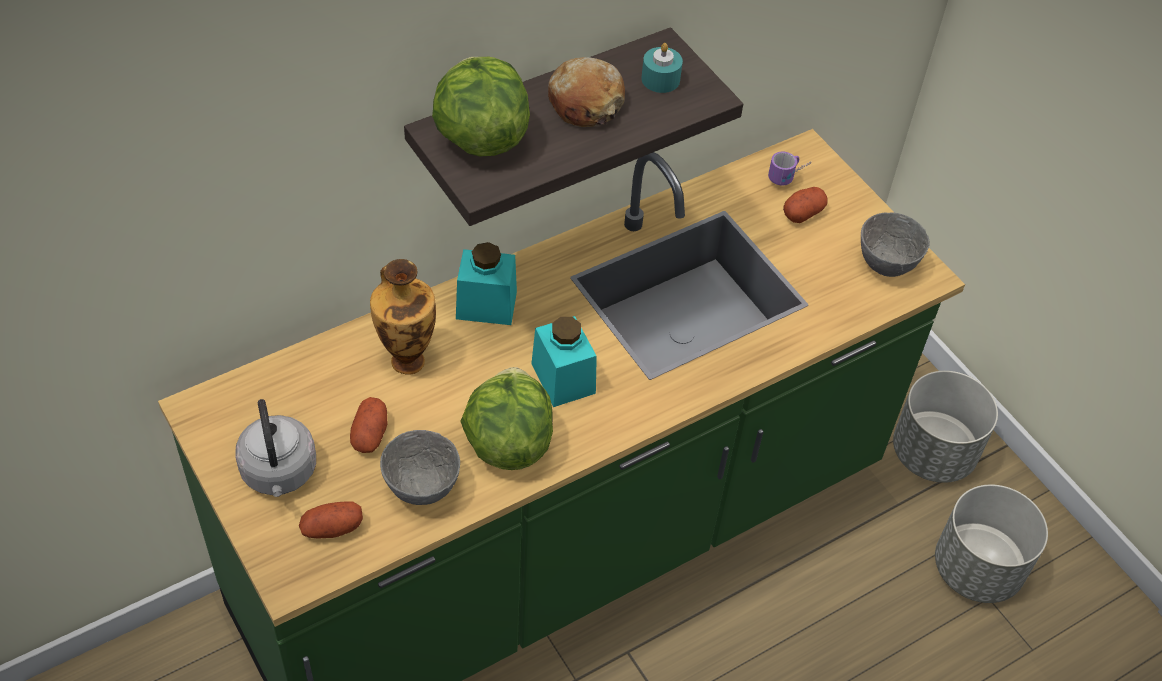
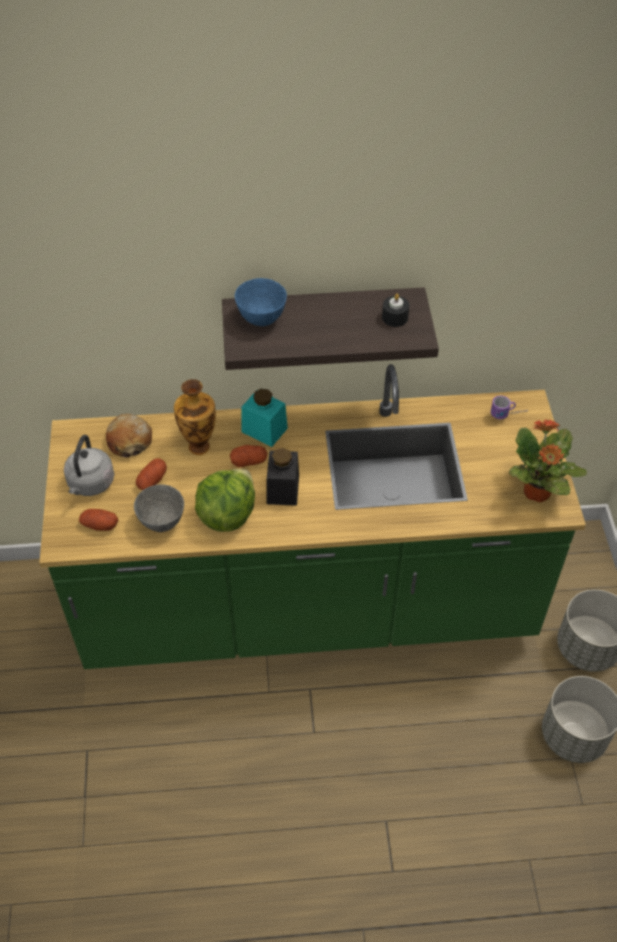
camera: 30 degrees right, 0 degrees up
lettuce [432,57,530,157] -> blue bowl [235,278,287,326]
turquoise jar [531,316,597,407] -> black jar [266,448,299,506]
bread [548,57,625,127] -> bread moved to [106,414,152,458]
turquoise candle [641,43,683,93] -> black candle [382,294,409,327]
potato [783,187,827,223] -> potato moved to [230,445,267,467]
grey bowl [861,212,930,277] -> potted plant [509,419,587,502]

